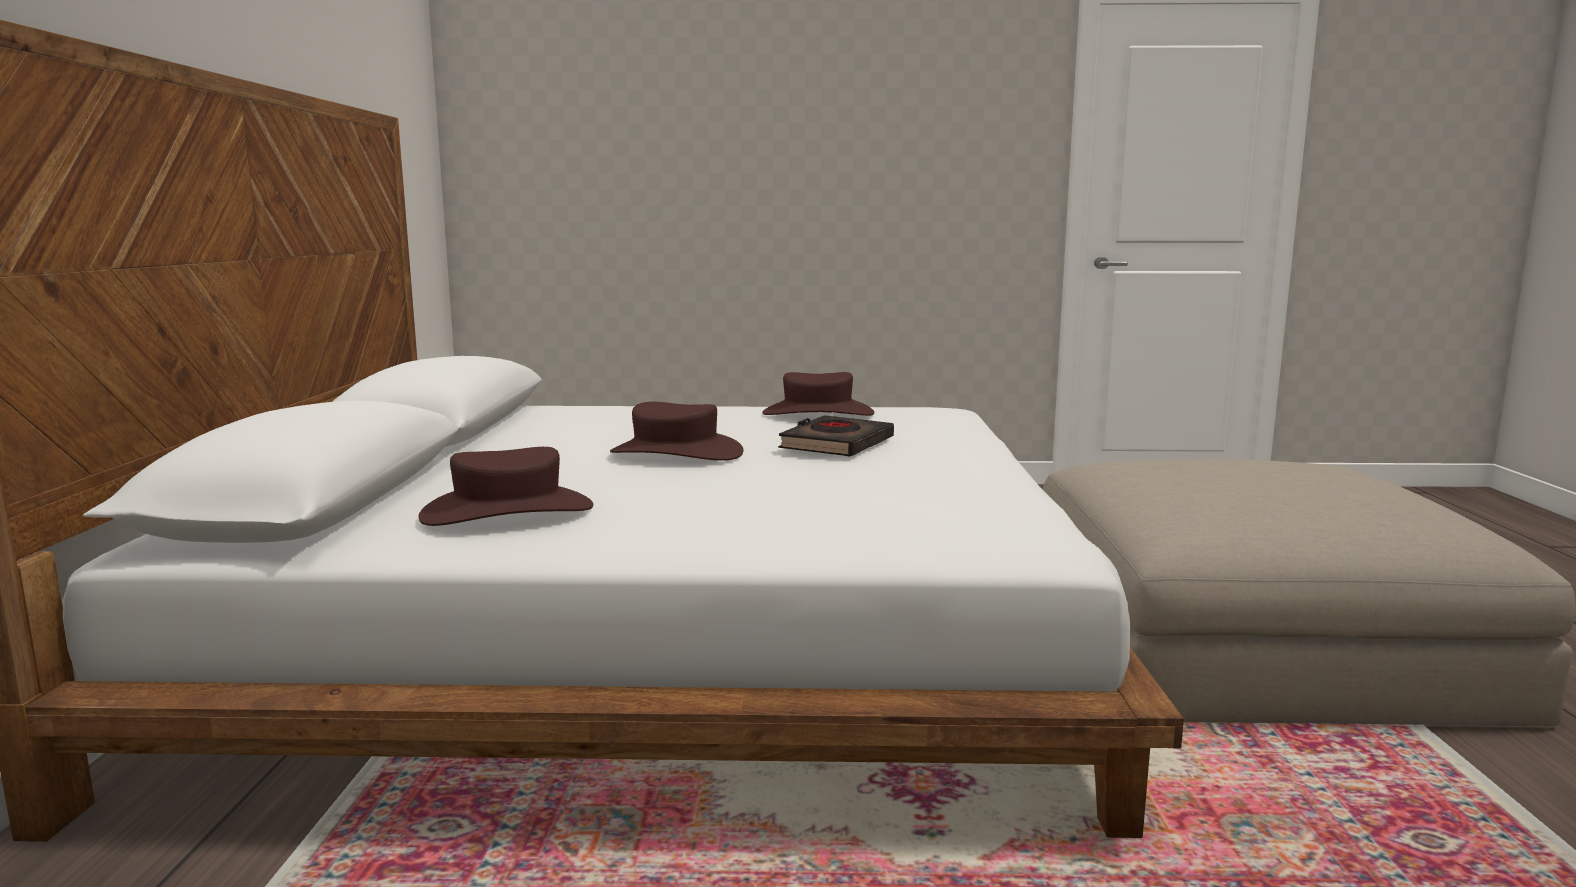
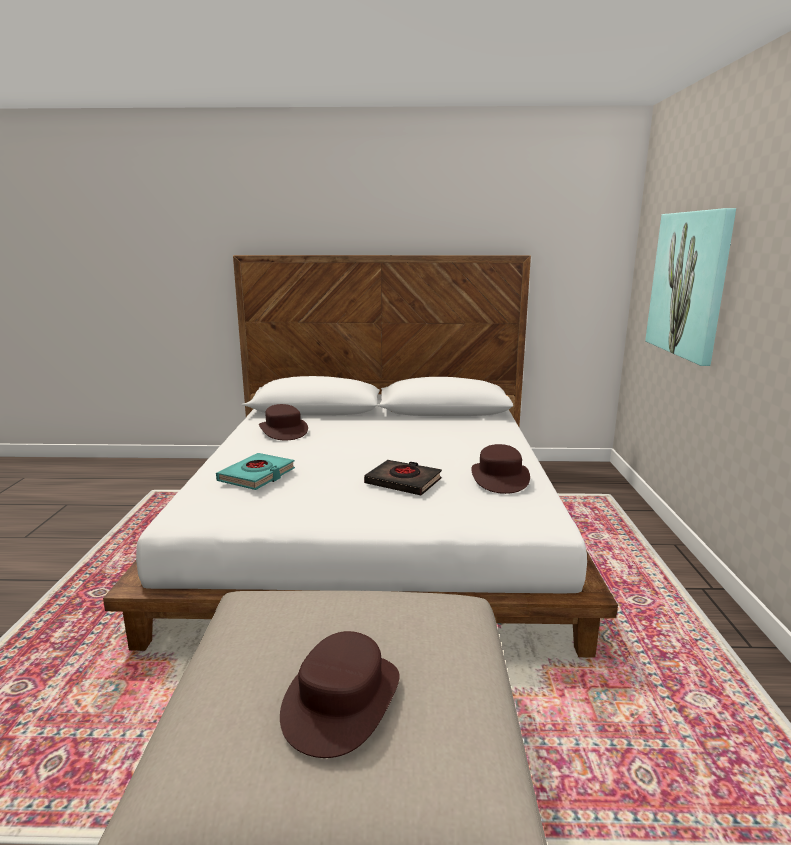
camera: 90 degrees right, 5 degrees up
brown hat [610,402,744,461] -> brown hat moved to [280,631,400,758]
none -> turquoise book [216,453,295,490]
none -> picture [645,208,736,366]

